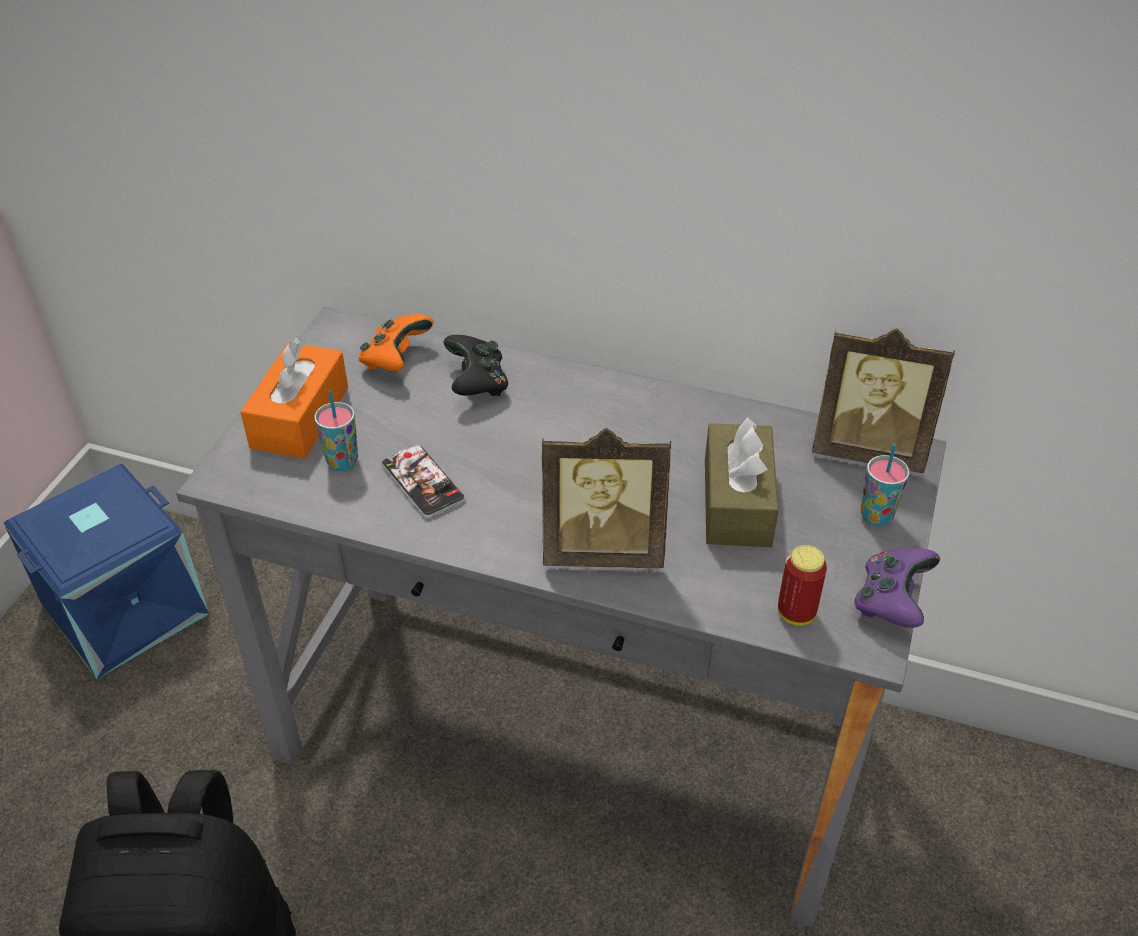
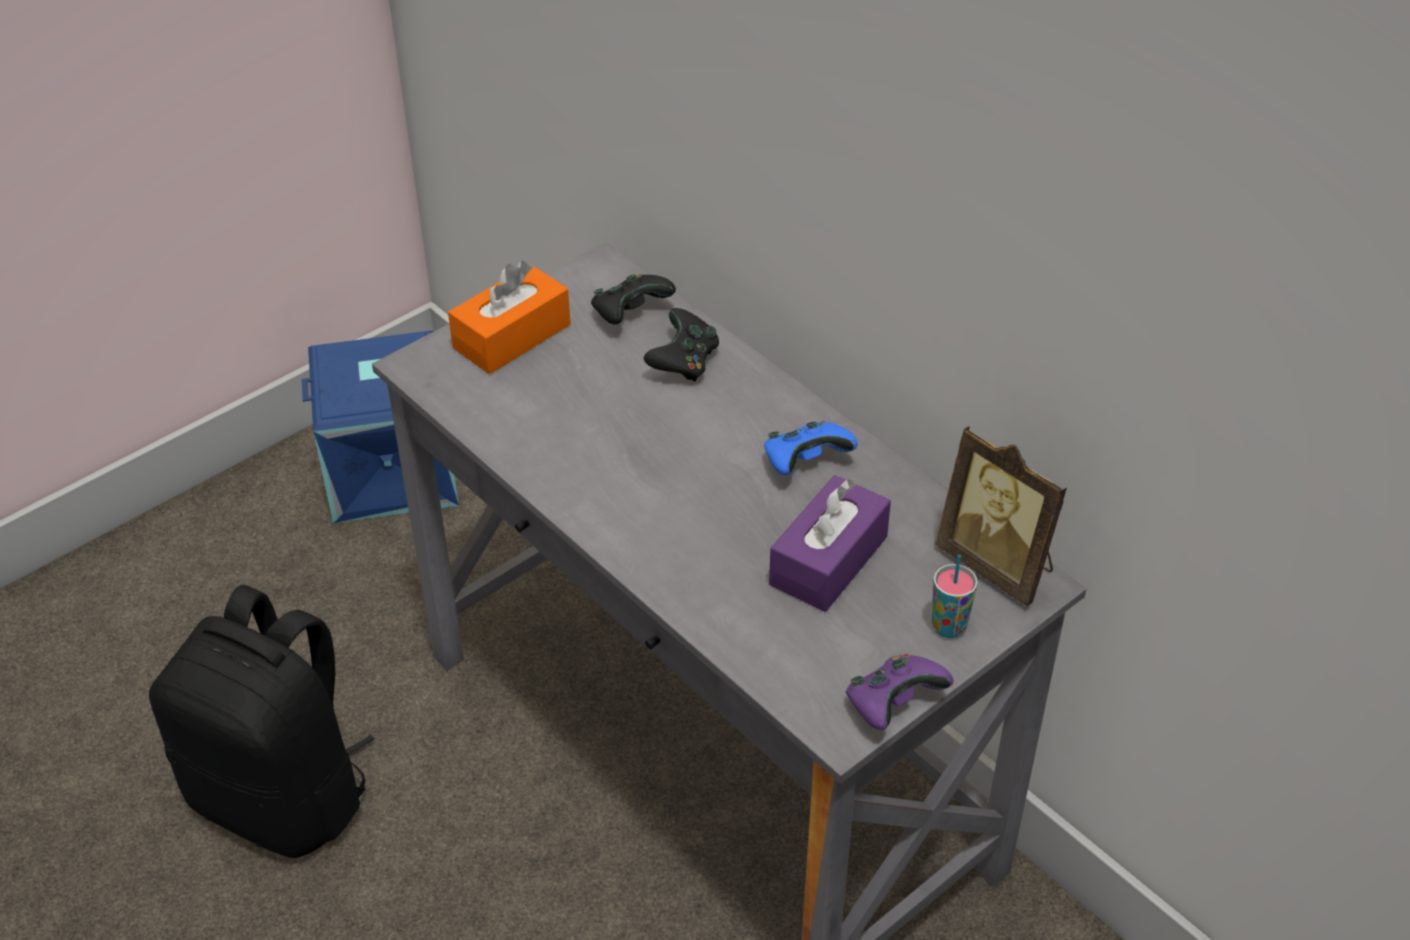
camera: 30 degrees right, 0 degrees up
cup [314,389,358,471] -> none
orange game controller [359,314,434,371] -> black game controller [591,274,676,324]
phone [381,444,465,518] -> none
picture frame [542,428,671,568] -> none
brown tissue box [705,417,779,547] -> purple tissue box [769,475,891,612]
can [778,545,827,626] -> none
none -> blue game controller [764,421,858,475]

